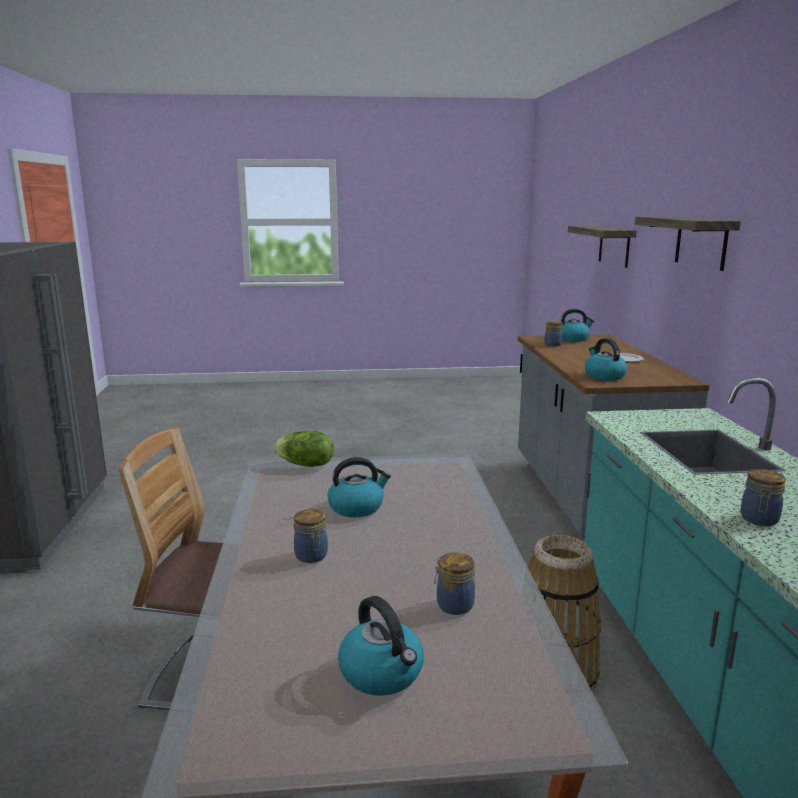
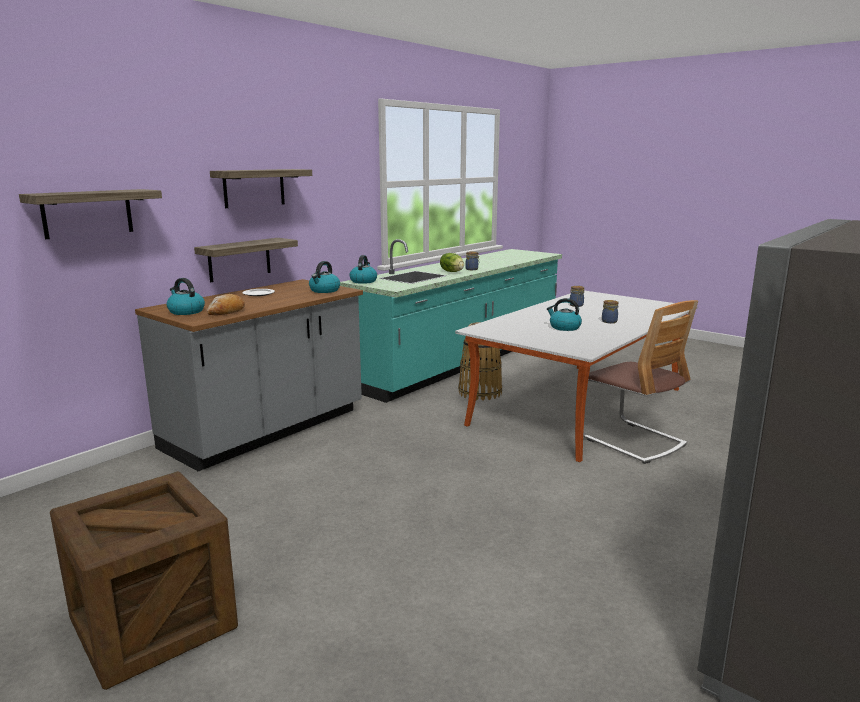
camera: 135 degrees left, 0 degrees up
lettuce [274,431,334,467] -> lettuce moved to [440,253,464,272]
kettle [338,596,424,696] -> kettle moved to [350,255,377,284]
jar [544,321,563,346] -> bread [207,294,245,315]
none -> crate [50,471,238,690]
none -> shelf [194,238,298,282]

